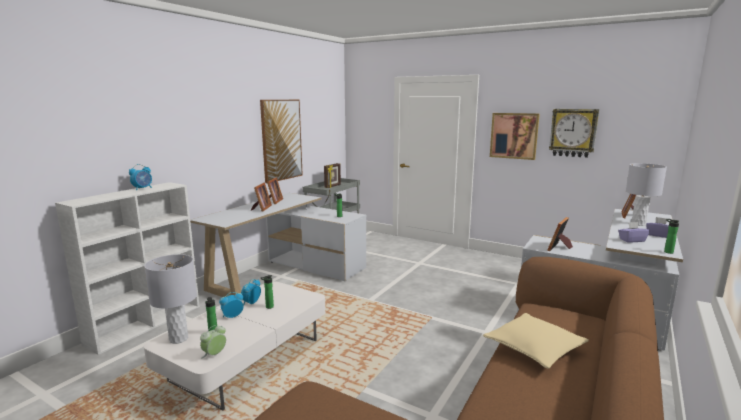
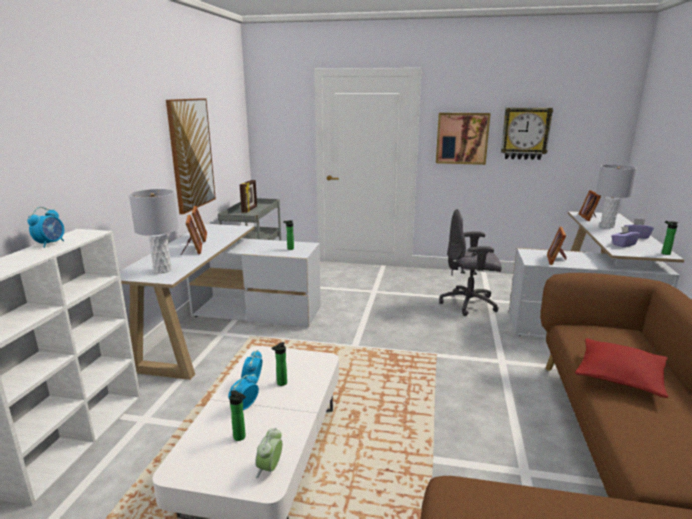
camera: 20 degrees left, 5 degrees up
grey table lamp [144,254,197,344] -> grey table lamp moved to [129,189,179,274]
beige pillow [483,313,589,369] -> red pillow [575,338,668,398]
none -> grey office chair [439,209,502,316]

